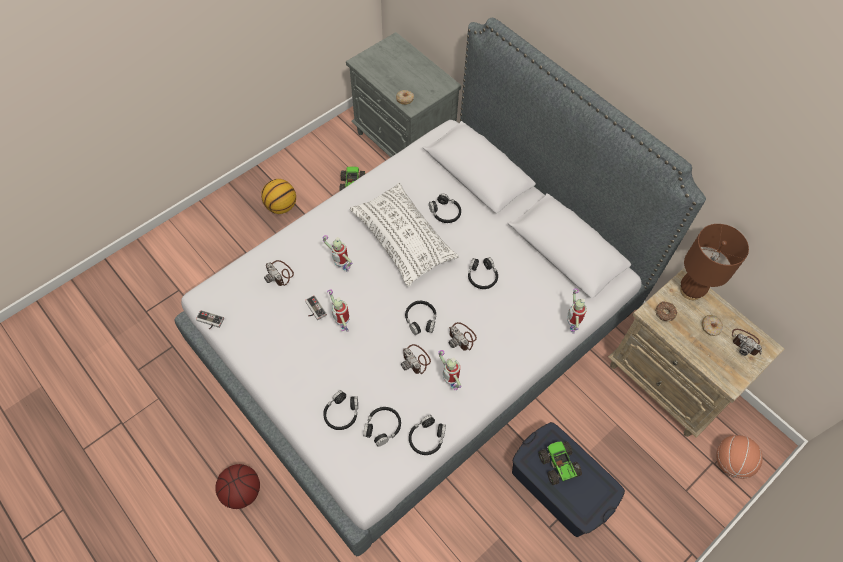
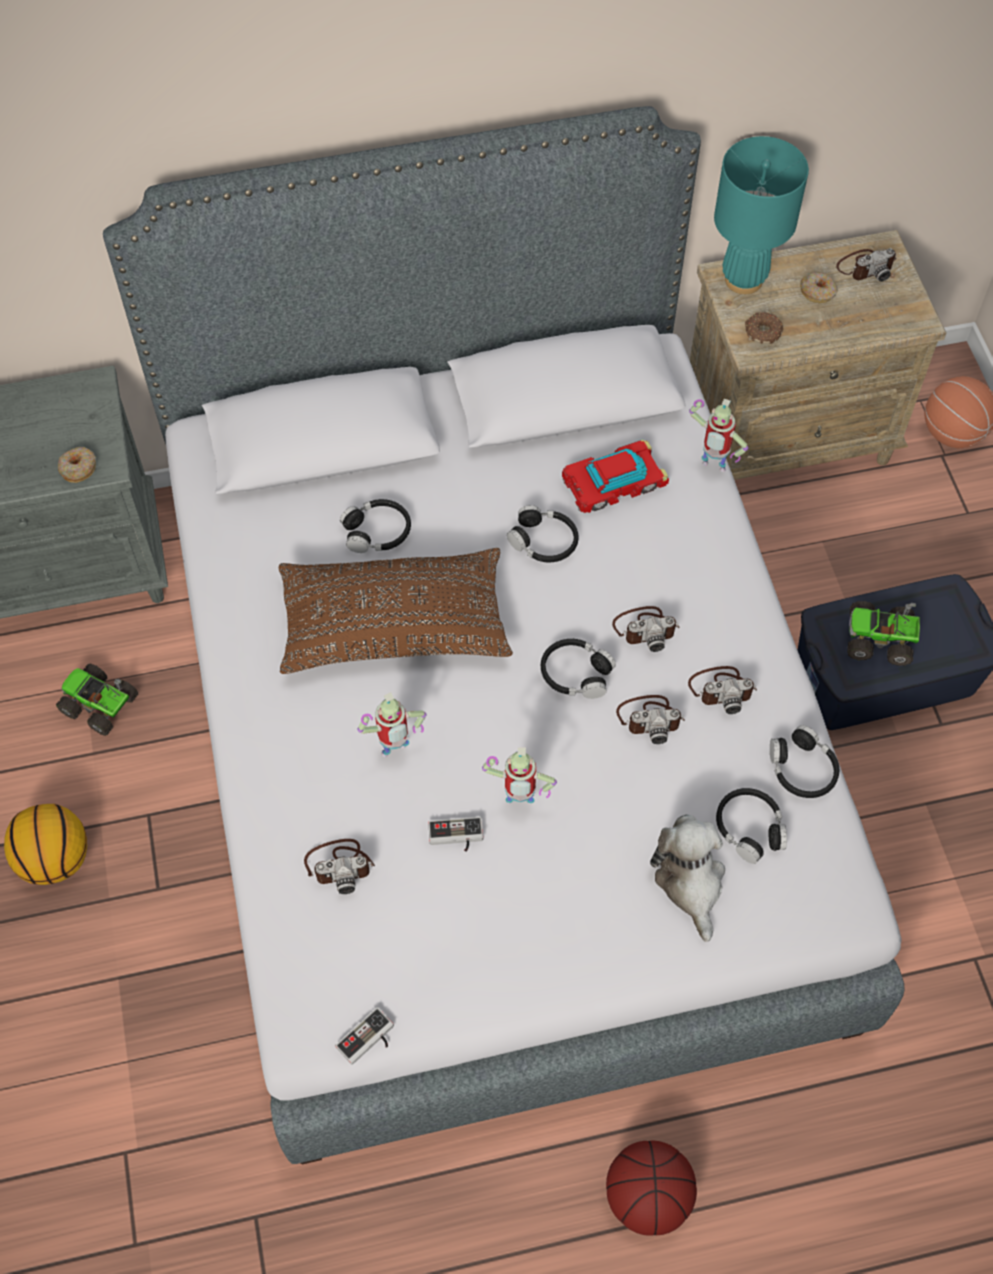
camera: 60 degrees left, 0 degrees up
black headphones [323,390,358,430] -> plush toy [650,814,725,942]
white pillow [350,183,459,287] -> brown pillow [279,548,513,674]
toy robot [438,350,462,390] -> camera [688,666,757,714]
brown table lamp [680,224,749,300] -> turquoise table lamp [714,136,809,294]
none -> toy car [562,439,669,513]

